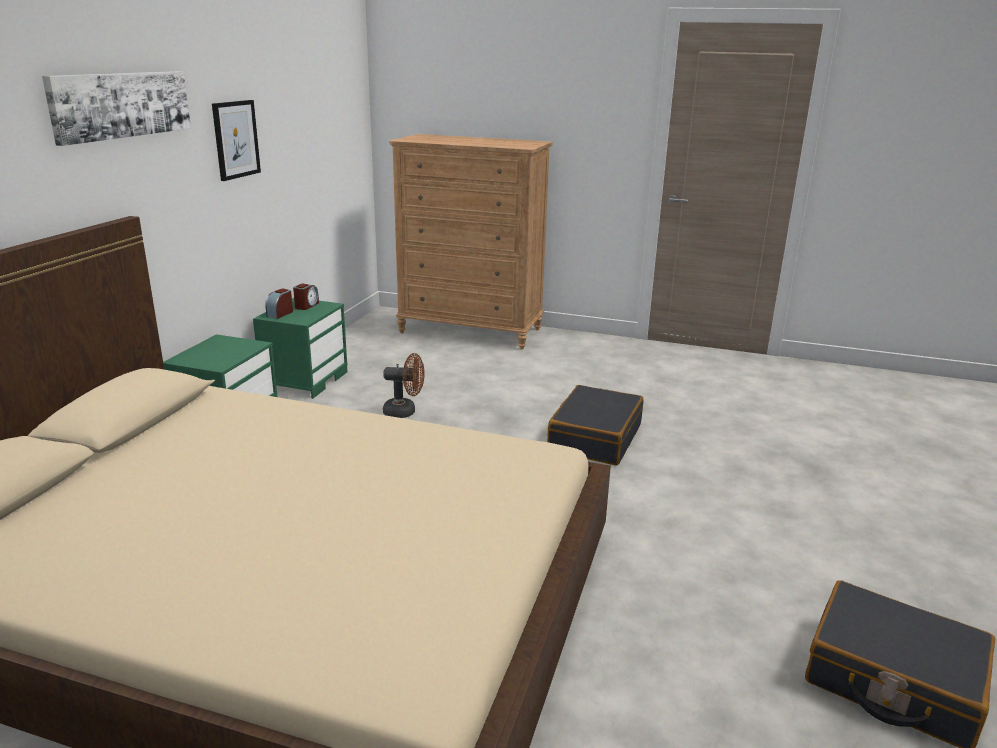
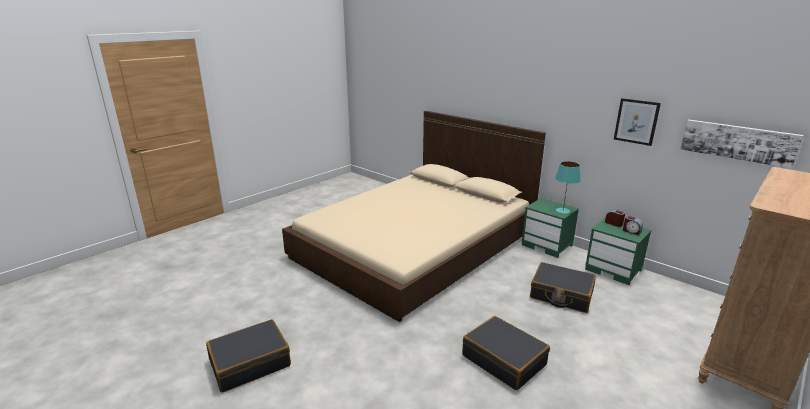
camera: 115 degrees right, 0 degrees up
picture [42,71,191,146] -> picture moved to [681,119,803,169]
brown fan [383,353,425,418] -> black suitcase [530,262,596,313]
none -> turquoise table lamp [555,161,581,214]

